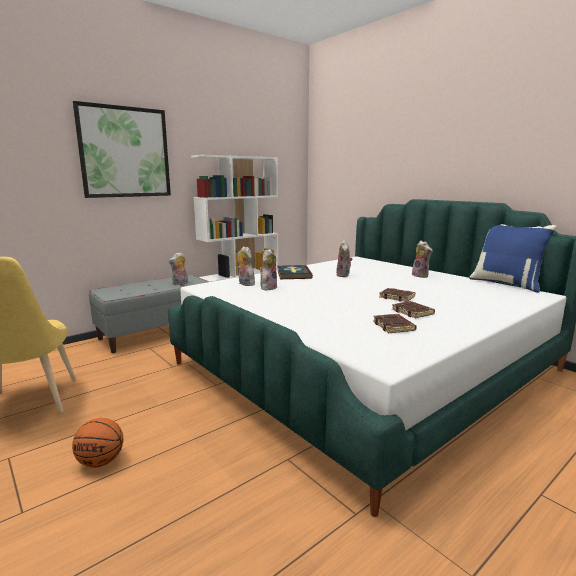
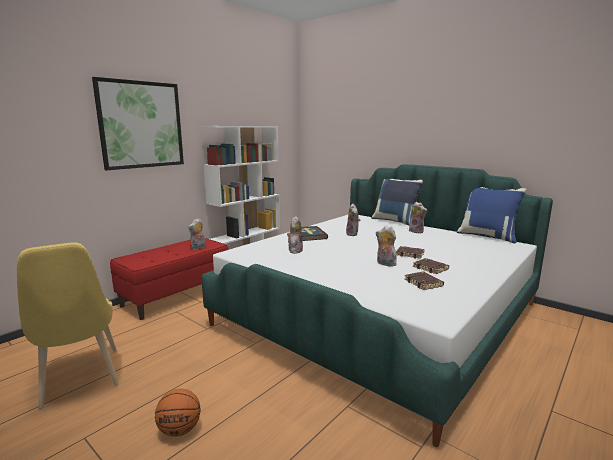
camera: 10 degrees left, 0 degrees up
grey bench [89,274,209,353] -> red bench [110,238,229,320]
plush toy [237,246,255,286] -> plush toy moved to [376,226,397,267]
none -> blue pillow [371,179,423,225]

